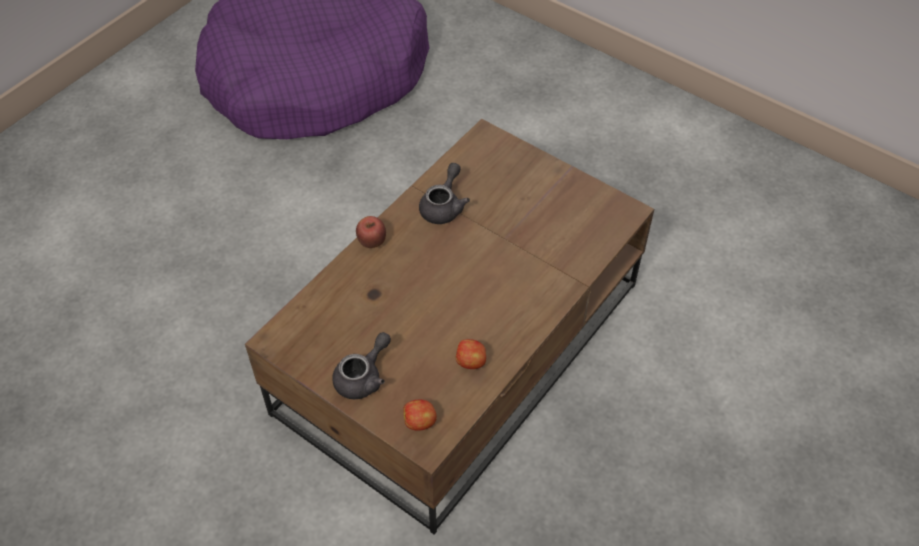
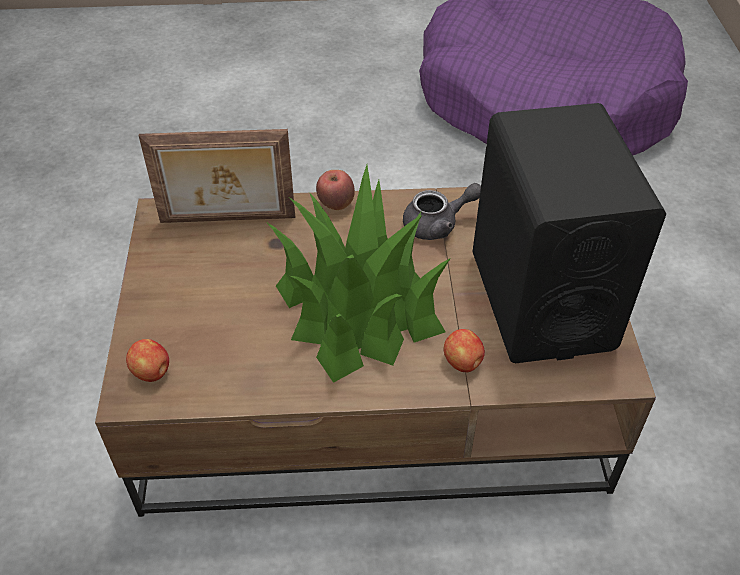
camera: 50 degrees right, 5 degrees down
grey teapot [332,332,391,399] -> none
apple [456,339,486,369] -> apple moved to [443,329,485,373]
none -> picture frame [139,129,295,223]
none -> potted plant [266,165,451,383]
none -> black speaker [472,103,666,363]

